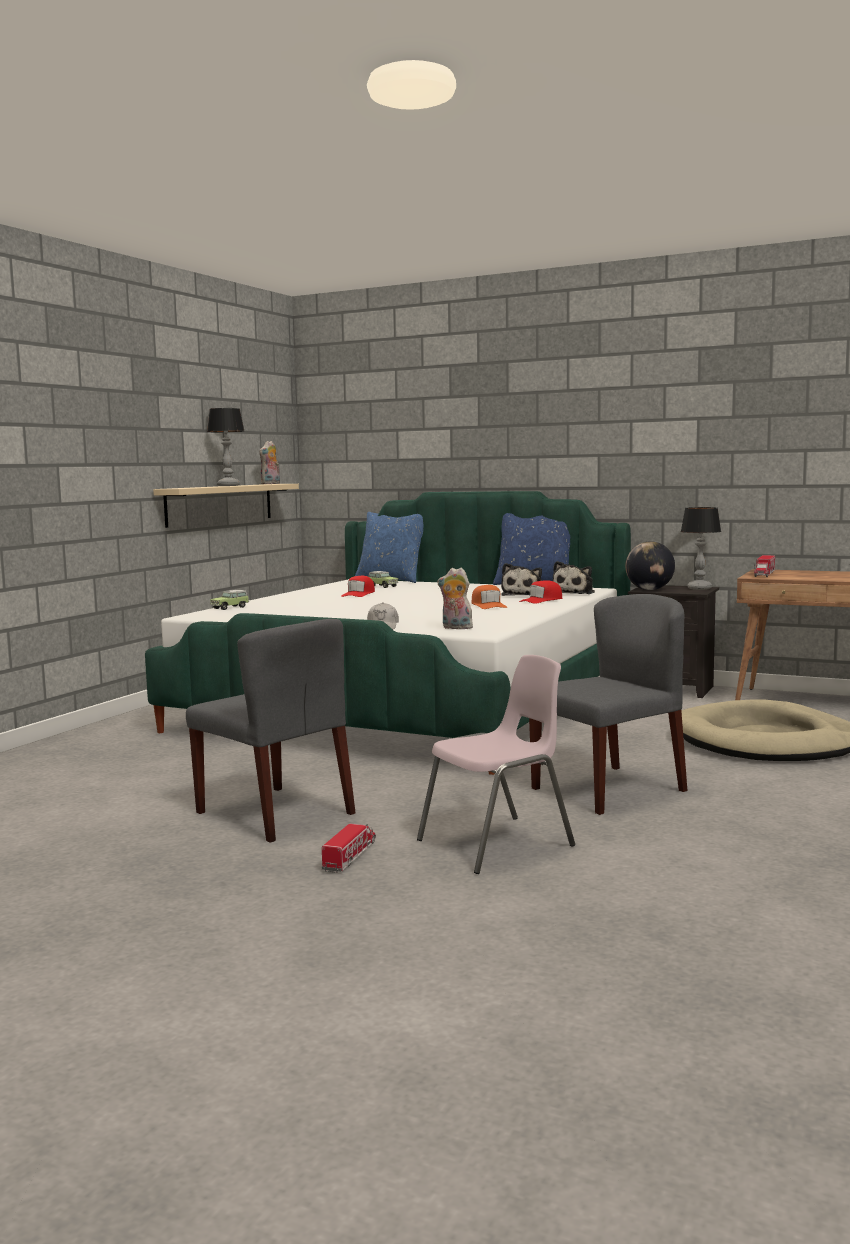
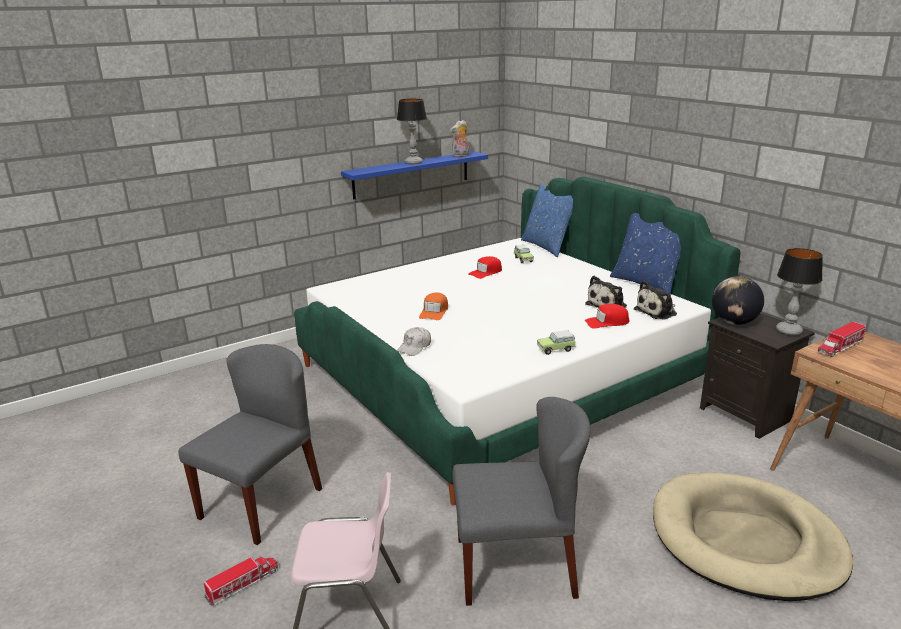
camera: 30 degrees right, 15 degrees up
beige shelf [153,484,299,528] -> blue shelf [341,151,488,199]
grey chair [186,619,356,843] -> grey chair turned 135 degrees counterclockwise [178,344,322,545]
toy car [210,590,249,610] -> toy car moved to [537,330,576,355]
plush toy [437,568,473,629] -> none
orange cap [472,585,507,609] -> orange cap moved to [419,293,448,320]

